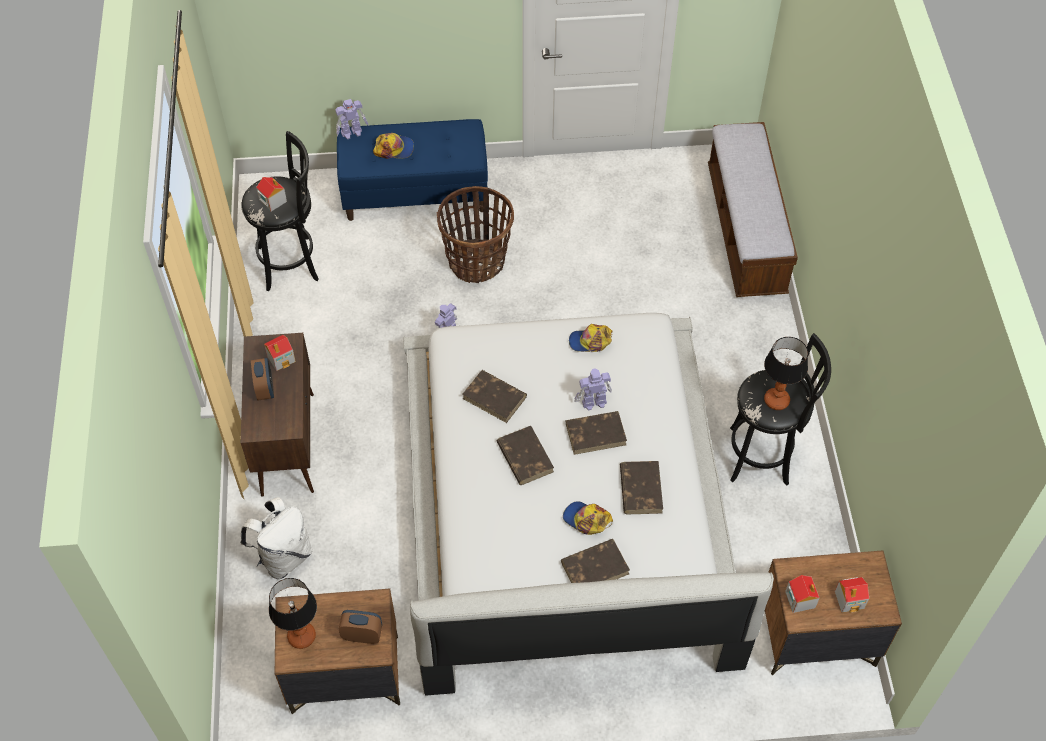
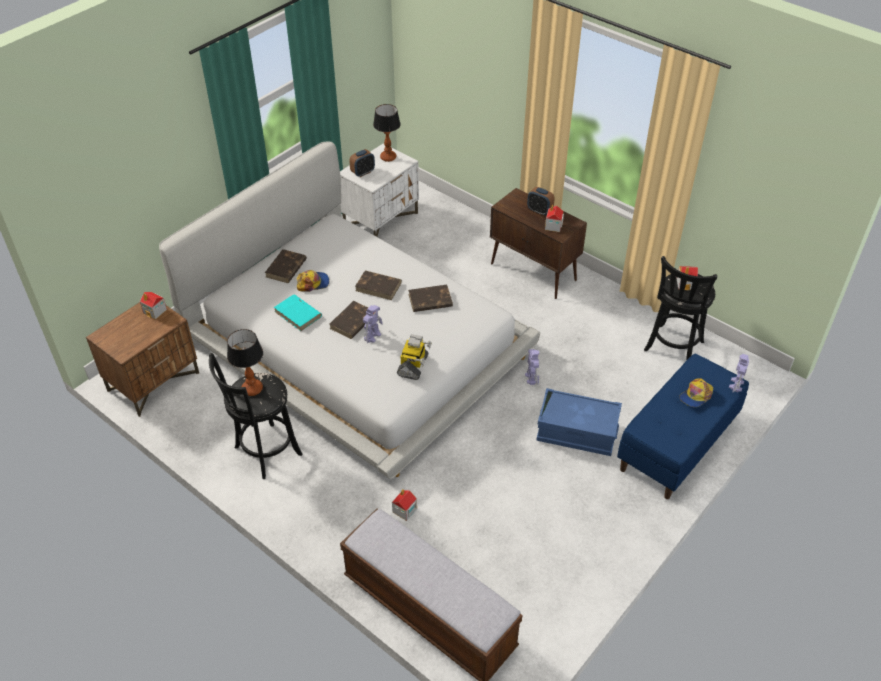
camera: 135 degrees right, 10 degrees down
white backpack [240,497,312,579] -> none
brown nightstand [275,589,400,714] -> white nightstand [340,143,419,237]
basket [437,186,514,283] -> blue storage box [536,388,622,456]
cap [569,324,613,352] -> toy robot [397,334,432,380]
brown book [620,461,663,514] -> turquoise book [274,294,322,331]
toy house [835,577,869,613] -> toy house moved to [392,489,417,521]

